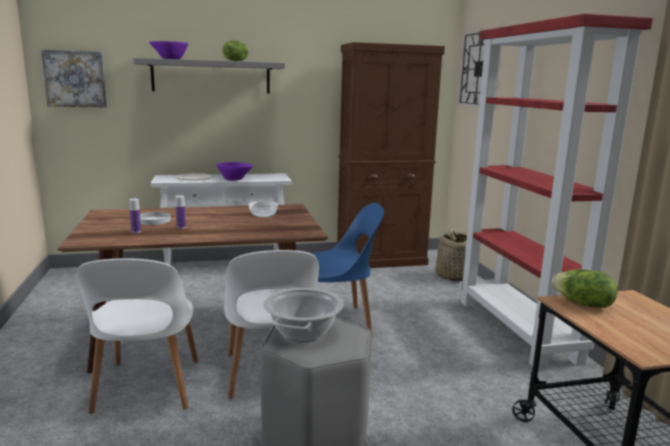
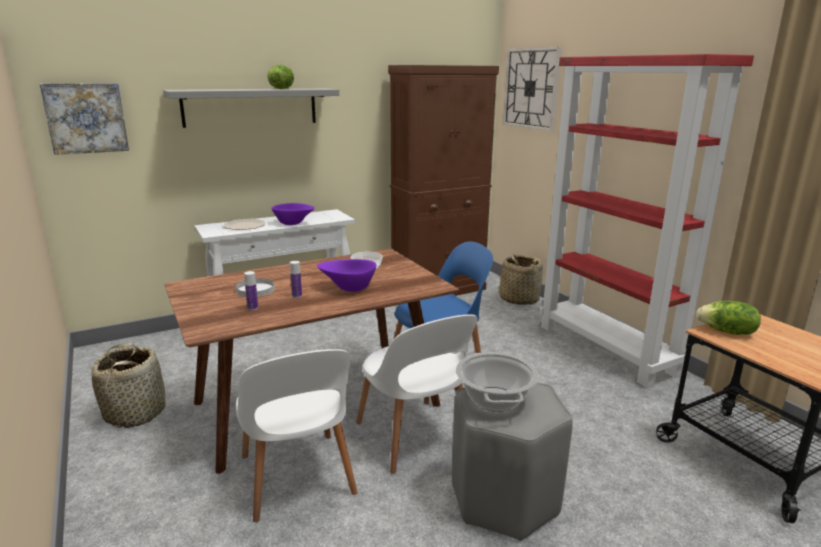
camera: 15 degrees left, 5 degrees up
purple bowl [149,41,188,59] -> purple bowl moved to [317,259,376,292]
none -> basket [92,343,166,428]

